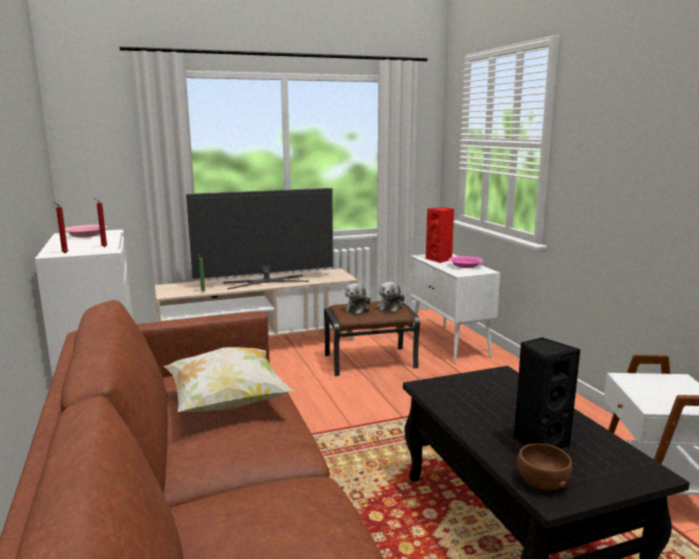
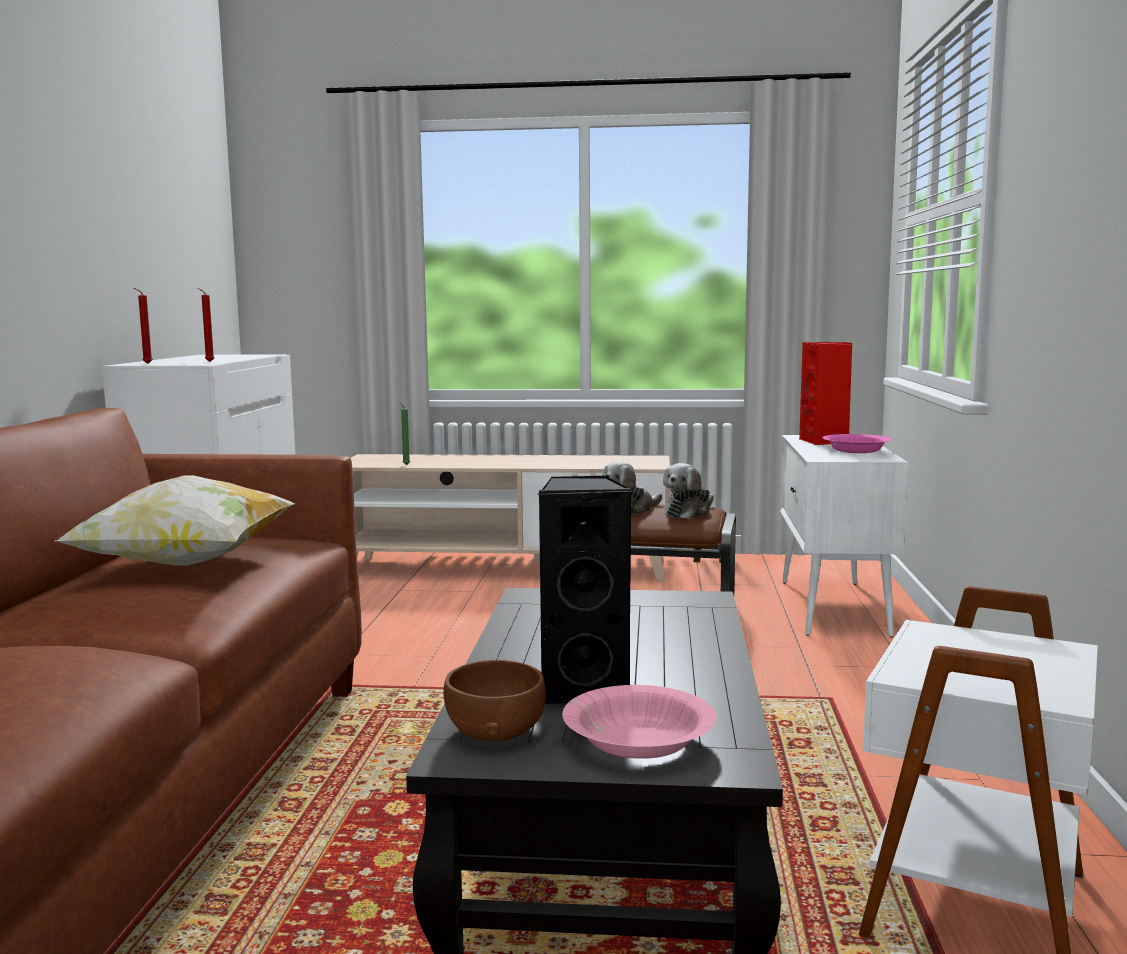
camera: 25 degrees right, 5 degrees down
pink bowl [65,225,107,237] -> pink bowl moved to [562,685,717,759]
television [186,188,333,289] -> none

